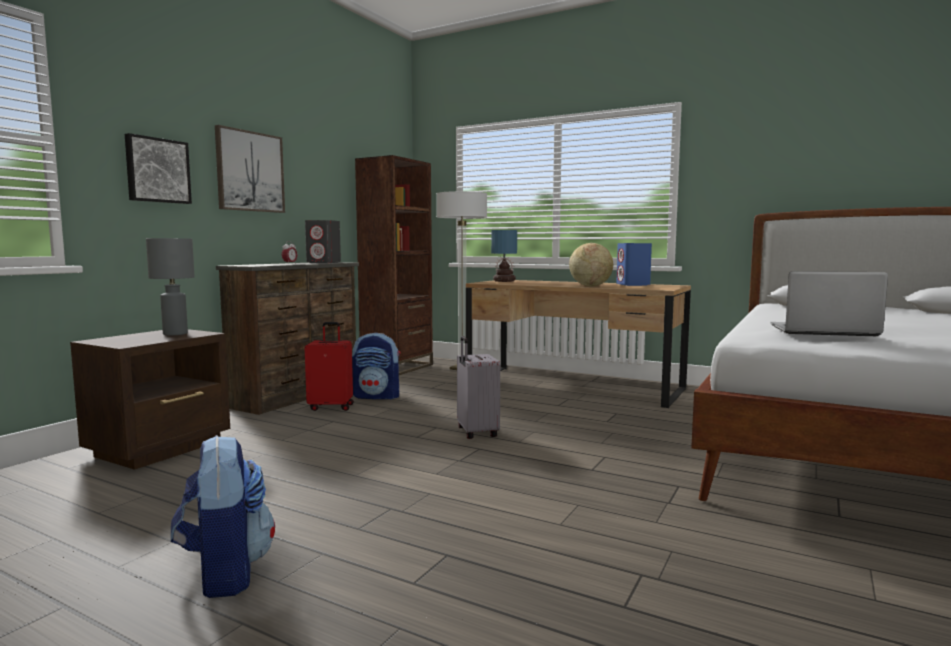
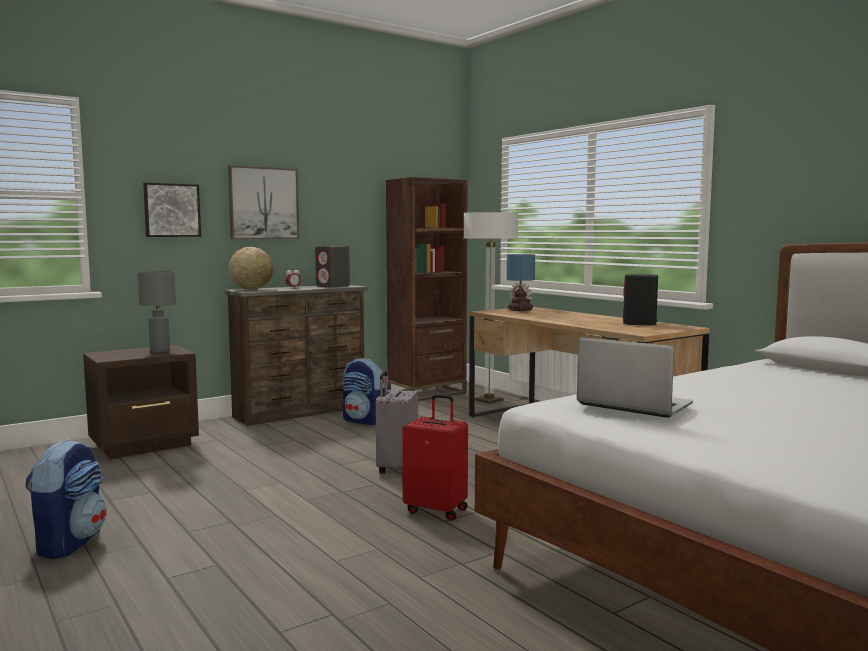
camera: 25 degrees right, 0 degrees up
red suitcase [305,322,354,411] -> red suitcase moved to [402,394,468,521]
globe [569,243,613,287] -> globe moved to [229,247,273,290]
blue speaker [616,243,652,286] -> black speaker [623,274,658,326]

